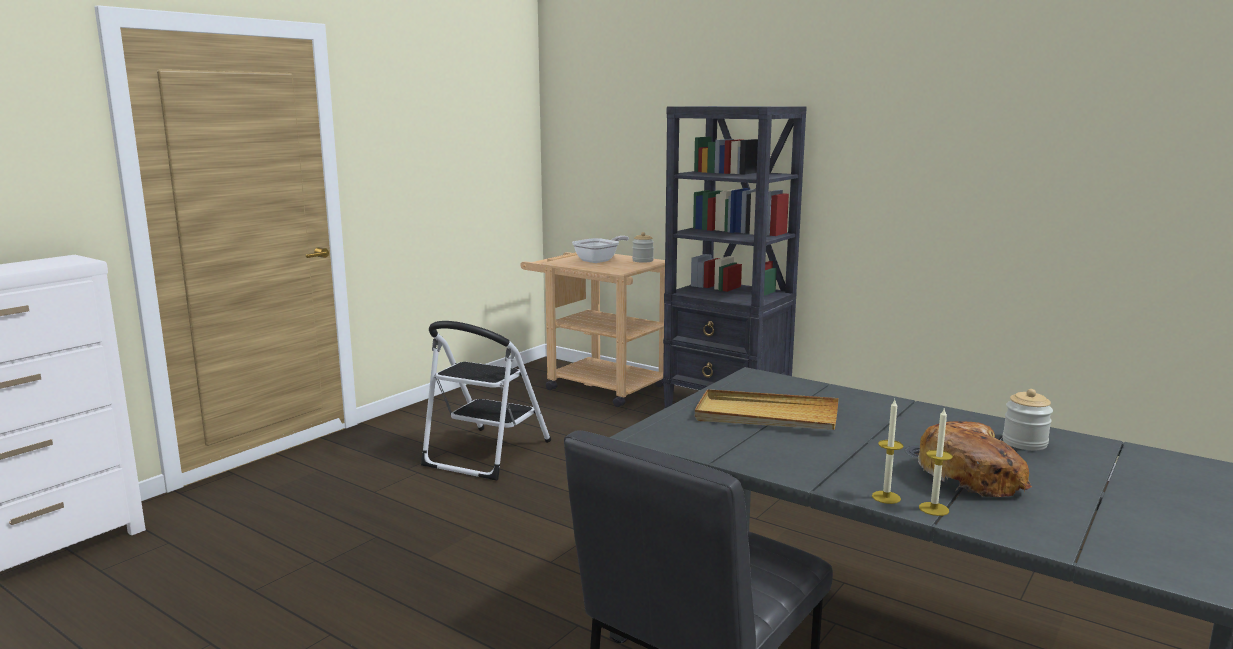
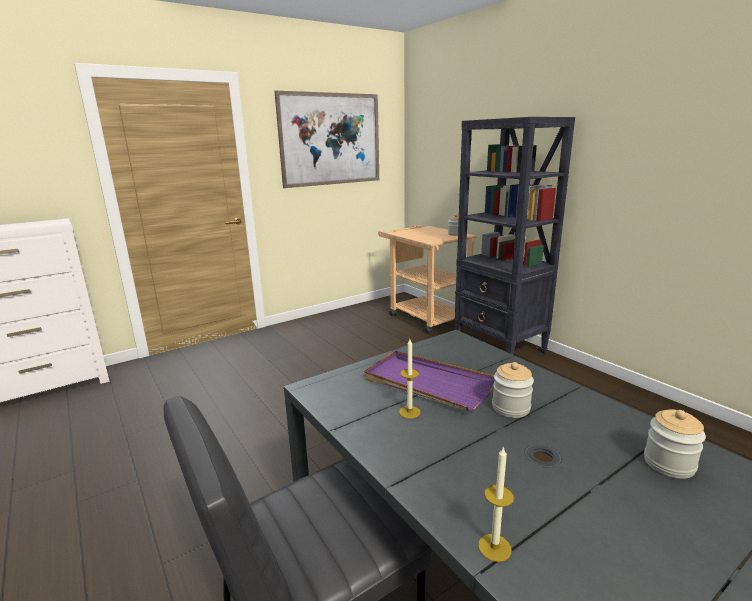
camera: 20 degrees right, 5 degrees up
step ladder [421,321,551,481] -> none
frying pan [572,236,629,263] -> none
beige tray [695,389,839,430] -> purple tray [364,351,495,411]
candle [872,400,903,504] -> candle moved to [399,339,420,418]
bread [917,421,1032,497] -> none
none -> picture [274,91,379,188]
none -> jar [492,362,534,418]

